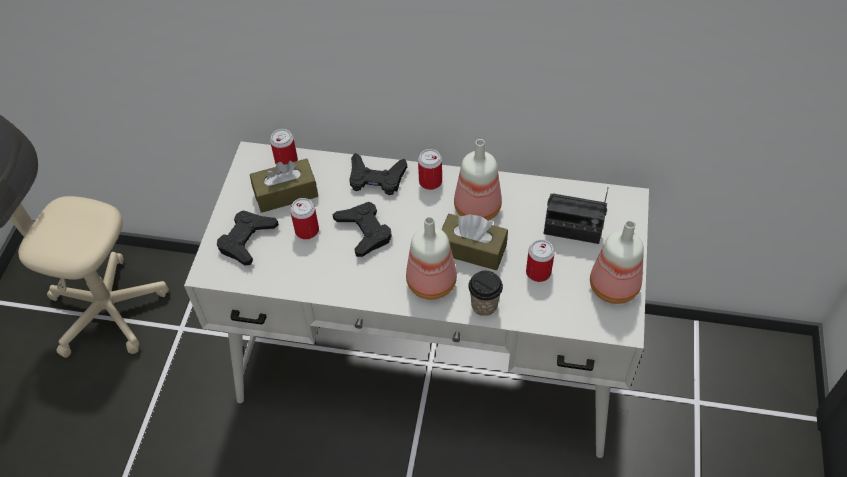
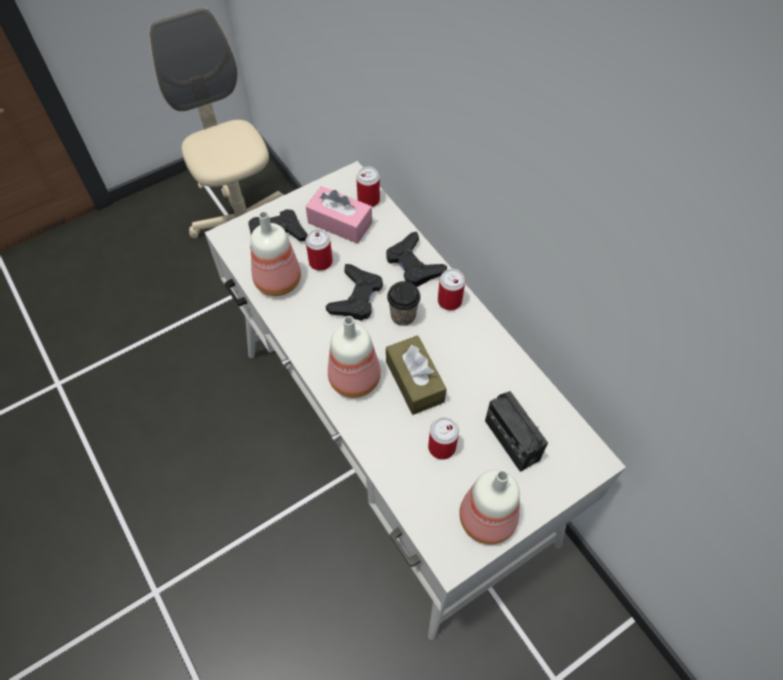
camera: 45 degrees right, 5 degrees up
brown tissue box [250,158,318,213] -> pink tissue box [306,186,372,244]
bottle [454,139,502,221] -> bottle moved to [250,211,301,296]
cup [468,271,503,316] -> cup moved to [387,281,421,326]

